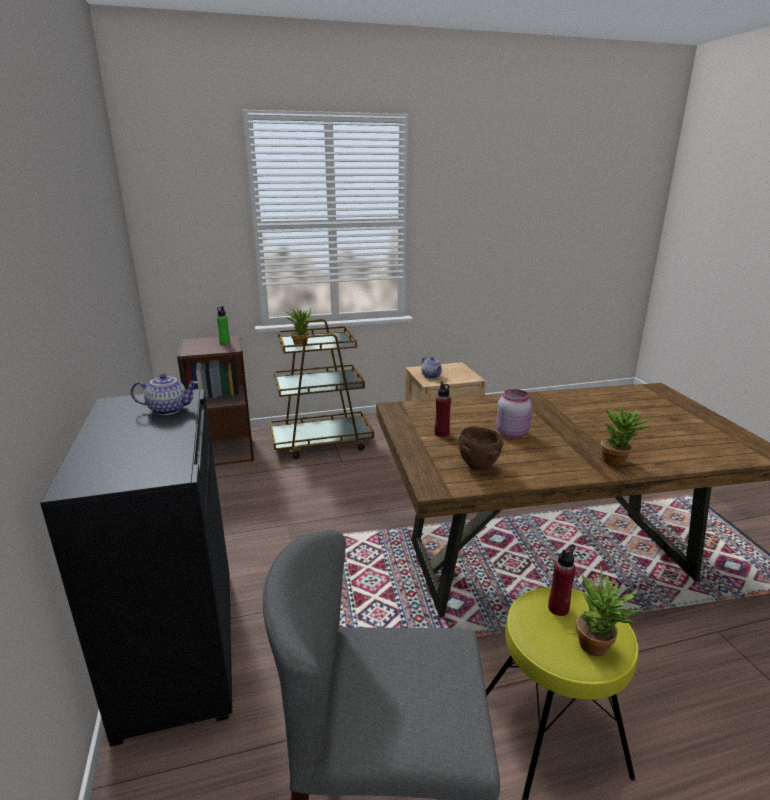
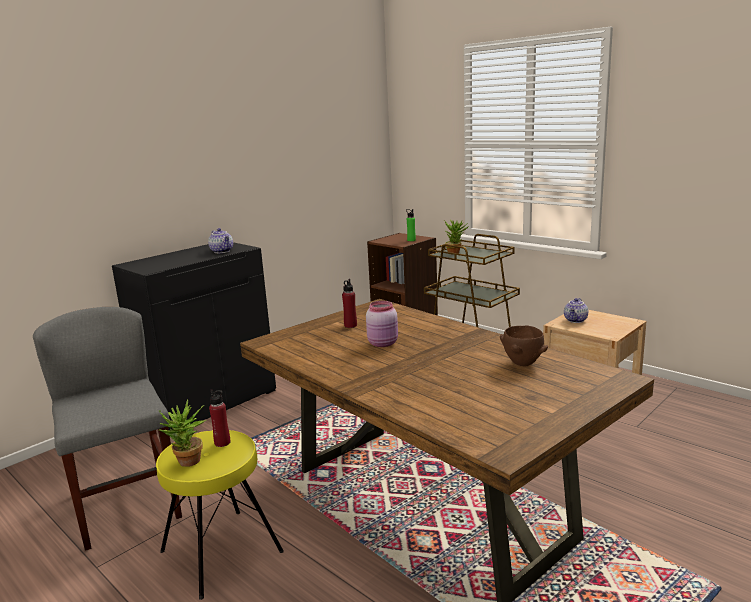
camera: 60 degrees right, 5 degrees down
brown bowl [459,427,504,471] -> brown bowl moved to [500,326,548,366]
potted plant [600,401,652,466] -> none

